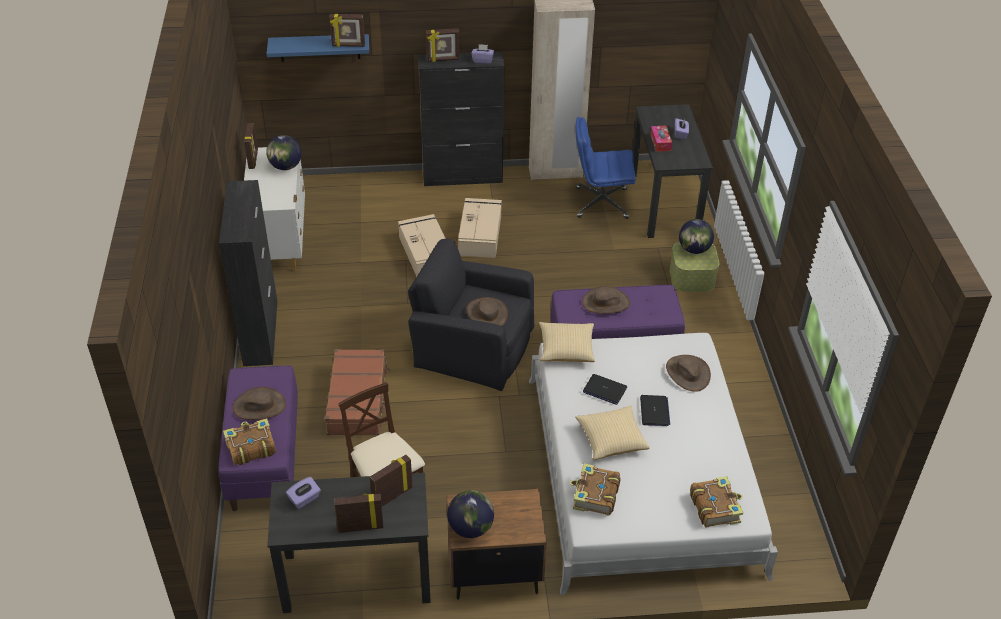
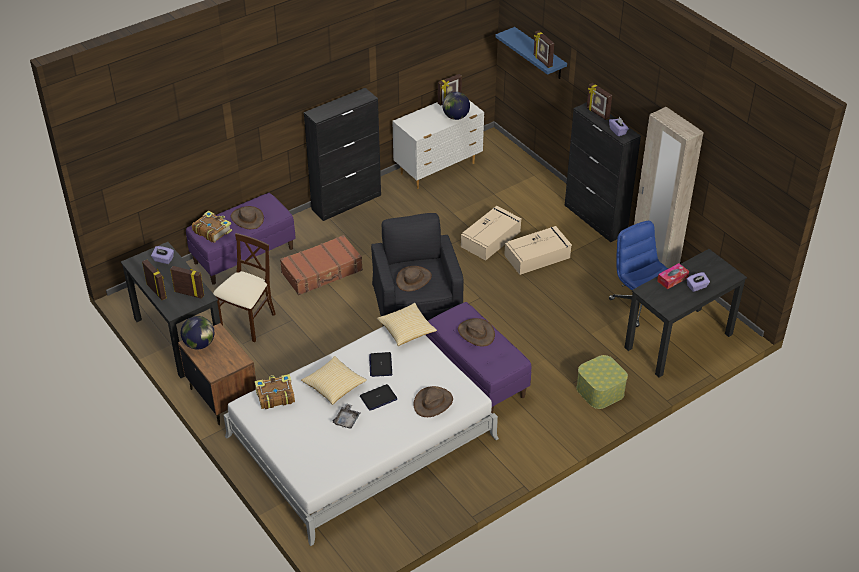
camera: 60 degrees right, 0 degrees up
globe [679,219,714,254] -> none
book [690,476,743,528] -> none
none -> grey tray [333,403,360,429]

